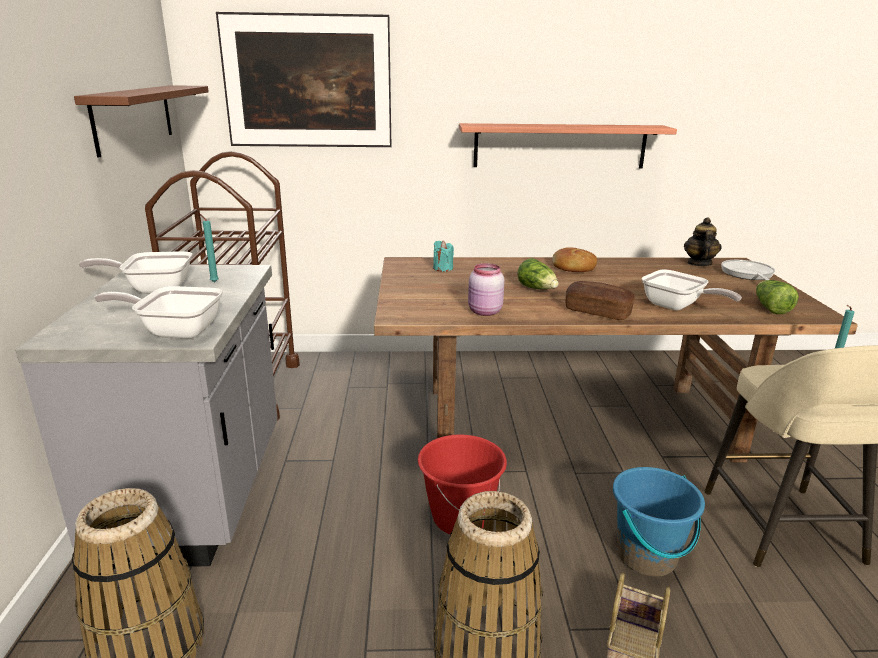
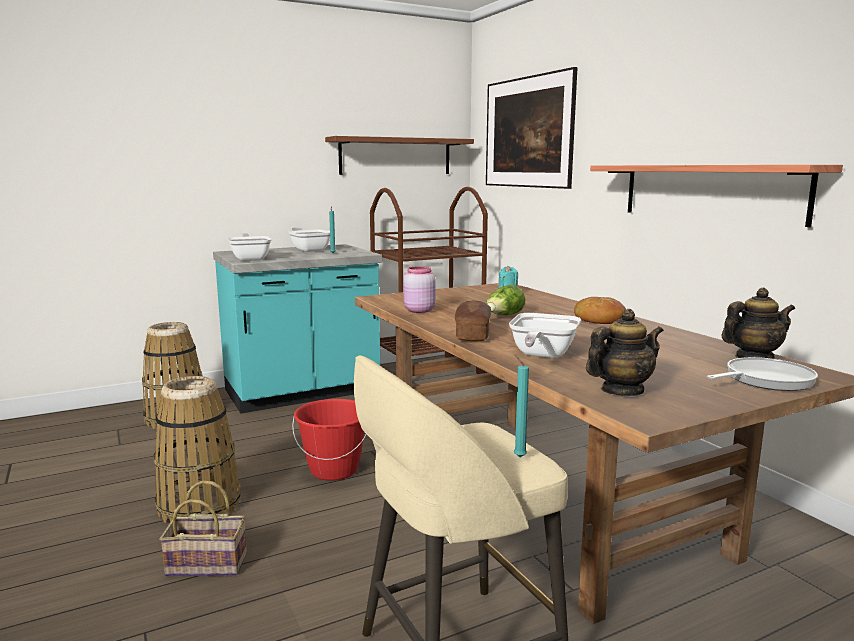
camera: 65 degrees right, 10 degrees down
grey counter [15,265,278,568] -> turquoise counter [213,244,382,413]
blue bucket [613,467,705,577] -> none
lettuce [756,280,799,314] -> teapot [586,309,664,396]

